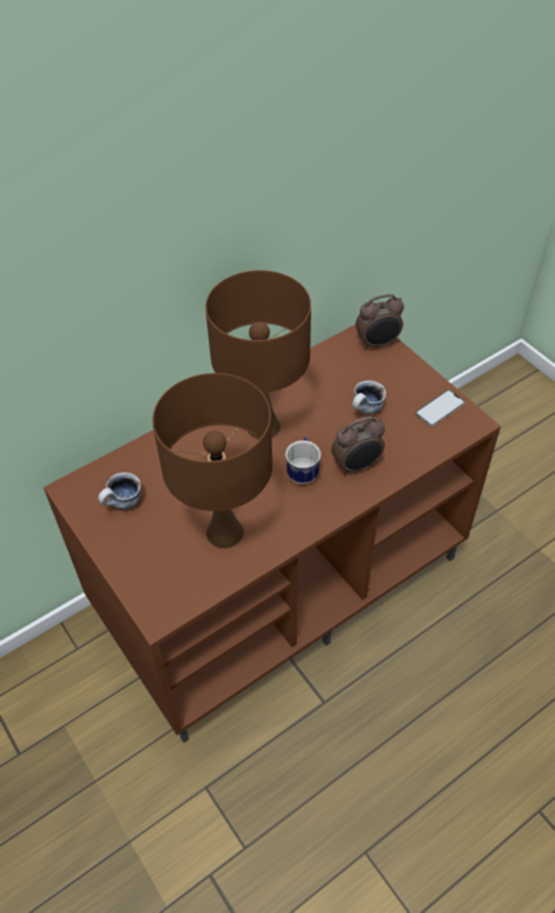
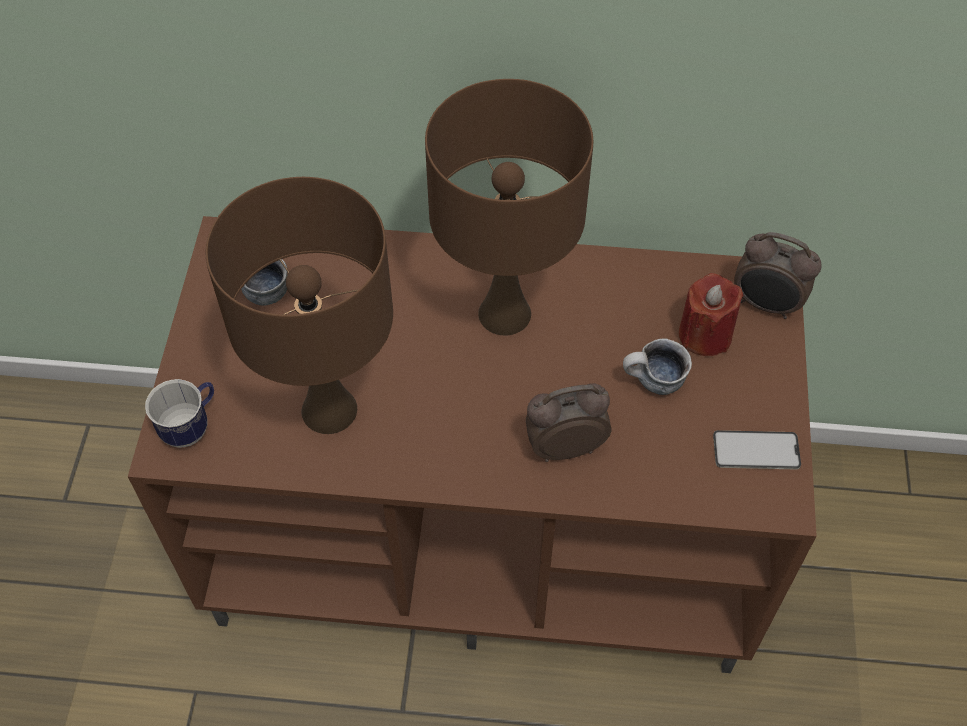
camera: 40 degrees right, 5 degrees up
mug [286,437,321,484] -> mug moved to [145,379,214,448]
alarm clock [331,416,385,476] -> alarm clock turned 150 degrees clockwise [526,383,612,462]
none -> red candle [679,273,744,356]

